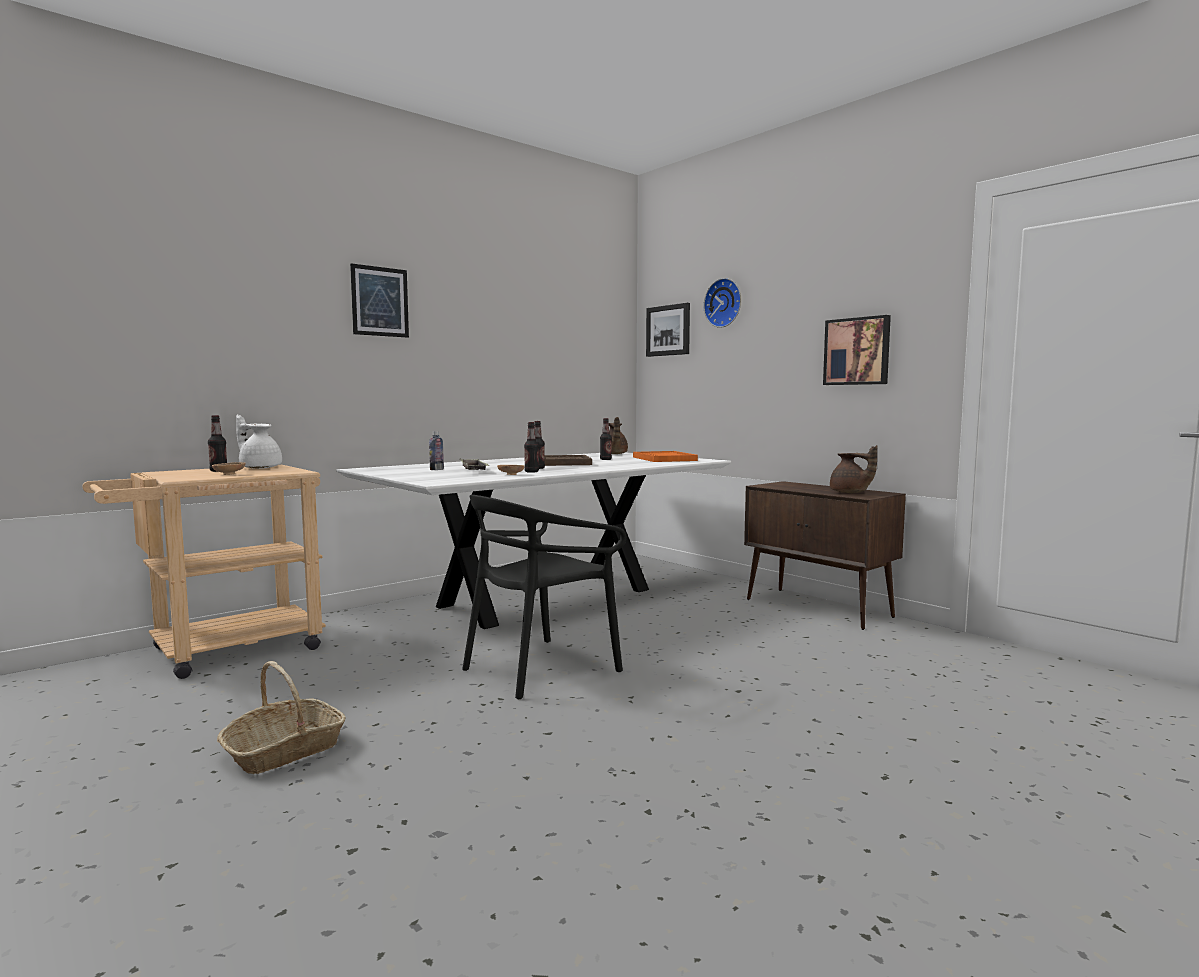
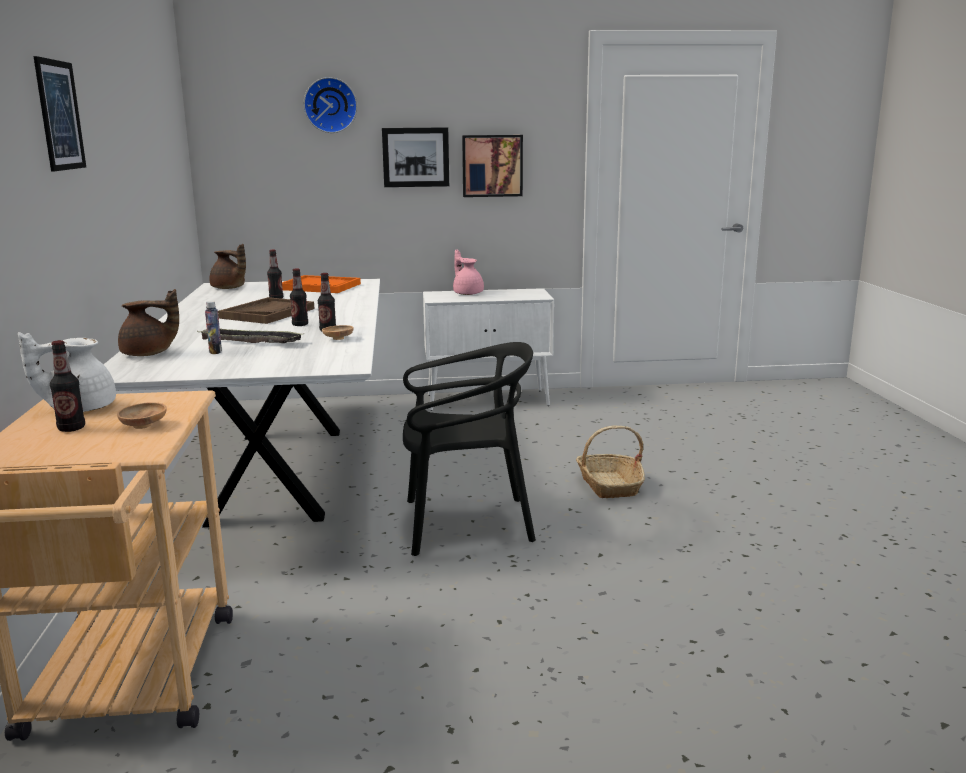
camera: 55 degrees left, 10 degrees up
basket [217,661,346,774] -> basket moved to [576,426,645,498]
black chair [462,495,626,699] -> black chair turned 90 degrees counterclockwise [403,342,536,556]
picture [646,303,690,357] -> picture moved to [382,127,449,187]
brown cabinet [744,481,906,630] -> white cabinet [423,288,554,411]
brown teapot [830,445,878,493] -> brown teapot moved to [118,289,179,356]
none -> pink teapot [453,249,484,295]

